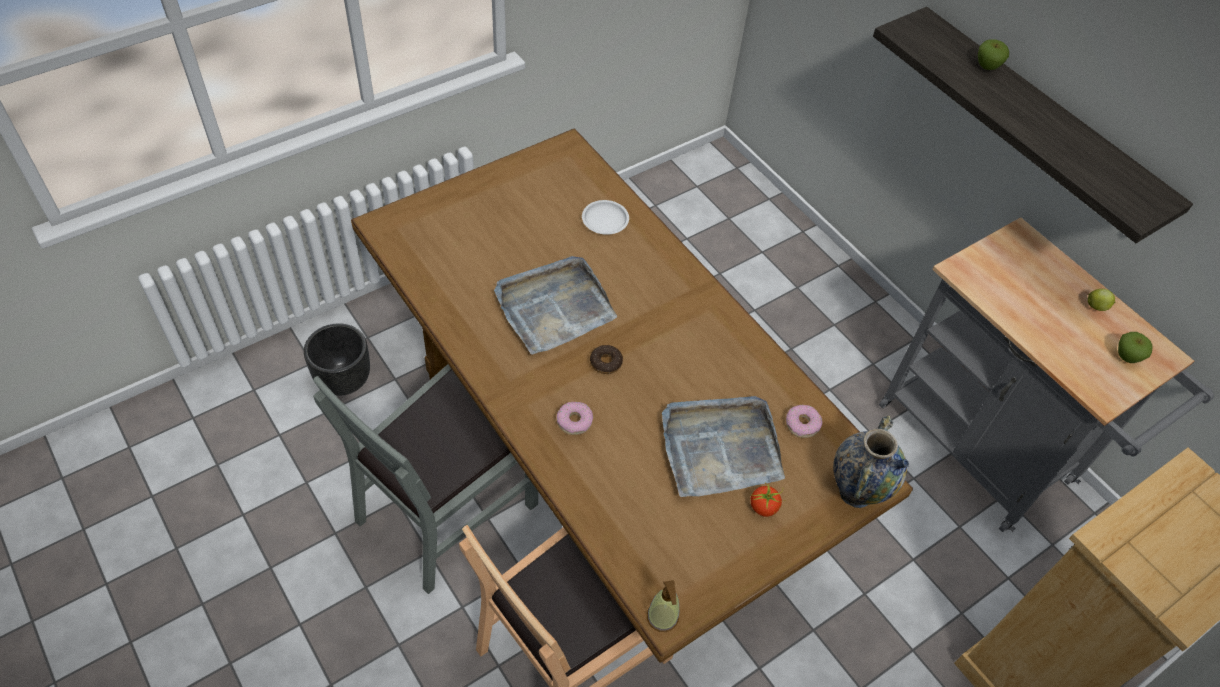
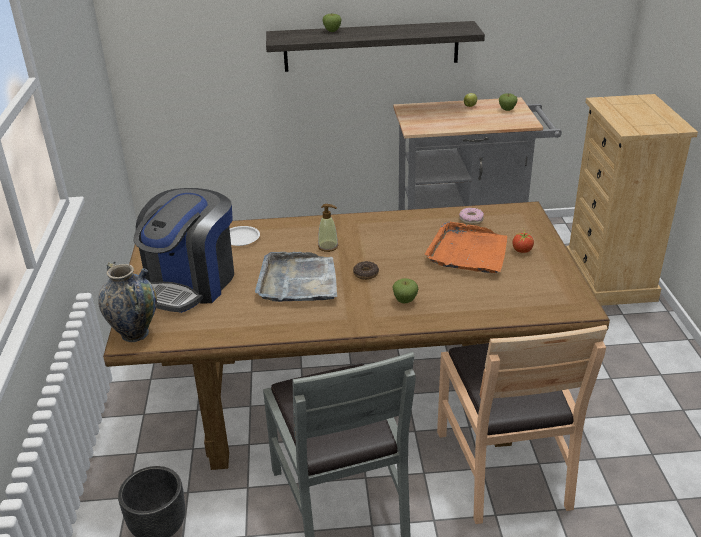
camera: 55 degrees left, 20 degrees down
donut [557,402,593,435] -> apple [393,278,418,303]
soap dispenser [647,580,679,632] -> soap dispenser moved to [318,204,338,252]
grey tray [662,396,785,497] -> orange tray [425,222,507,273]
vase [833,415,909,508] -> vase moved to [98,262,157,342]
none -> coffee machine [133,188,234,313]

